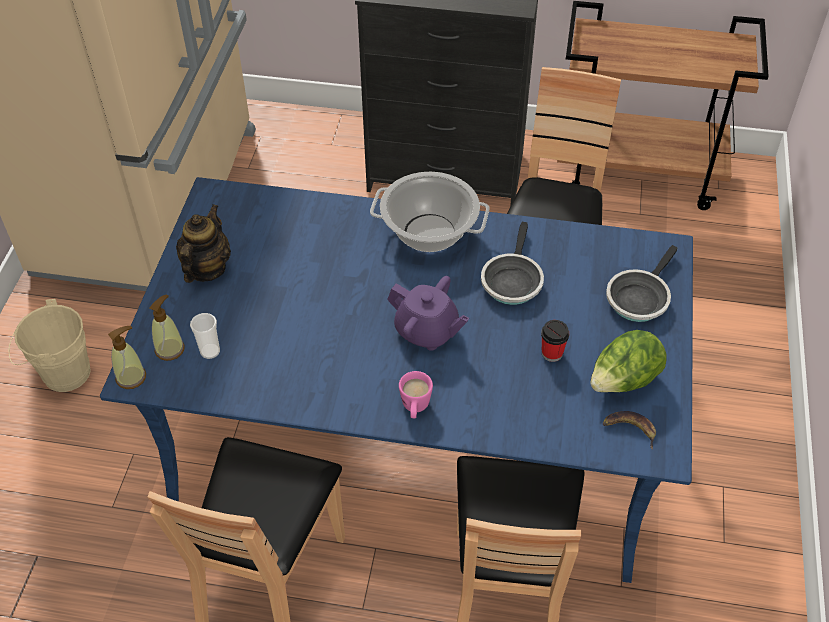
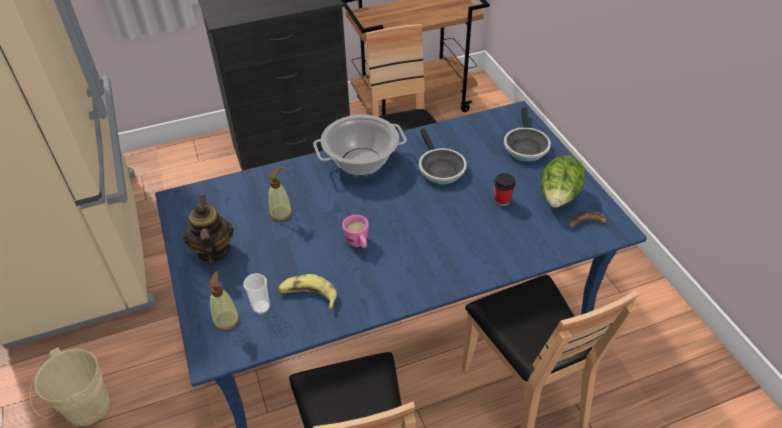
camera: 30 degrees left, 5 degrees down
soap dispenser [108,326,146,389] -> soap dispenser moved to [268,167,292,222]
purple teapot [387,276,469,351] -> none
pink mug [399,371,433,418] -> pink mug moved to [342,215,369,248]
none -> banana [278,274,337,309]

